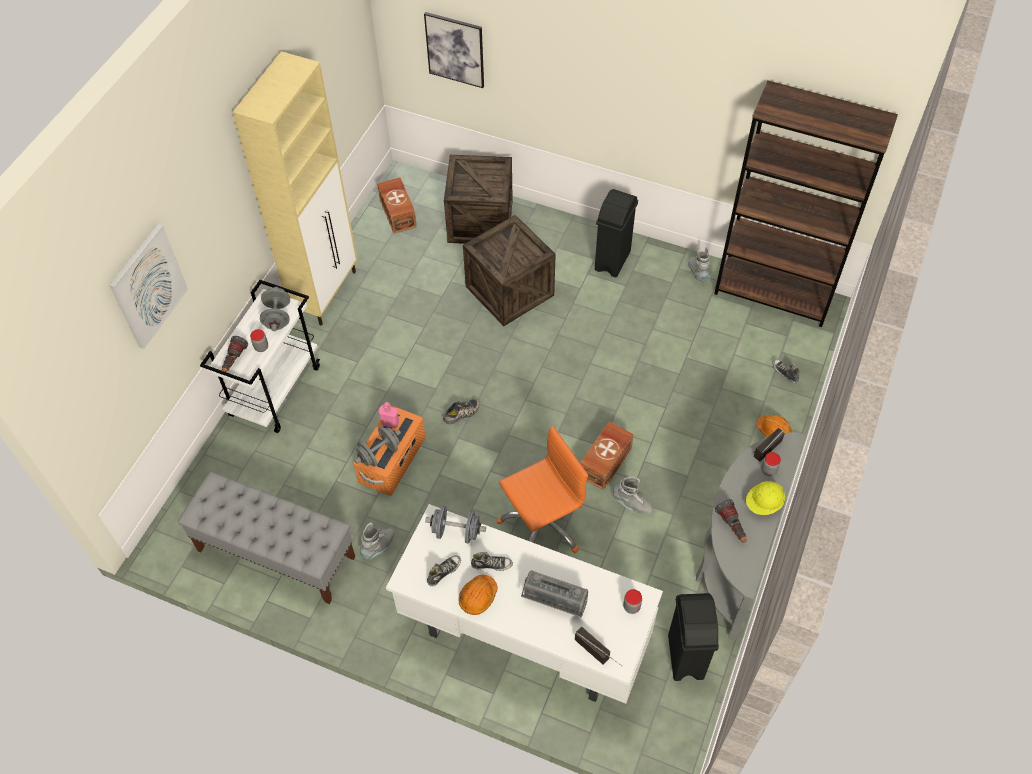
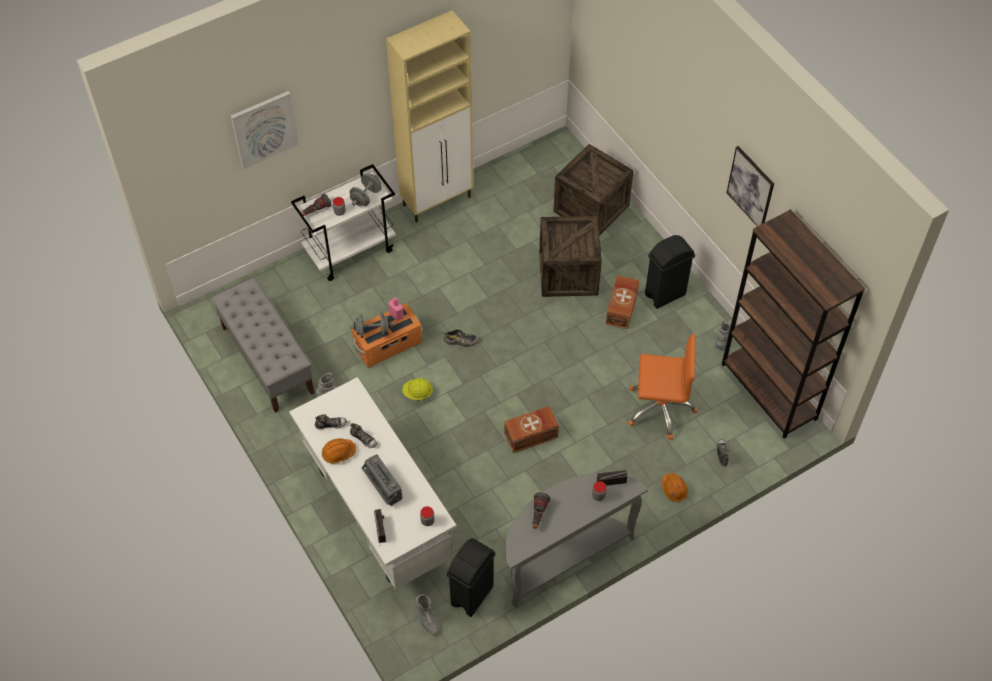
camera: 35 degrees right, 0 degrees up
brown storage box [377,177,417,234] -> brown storage box moved to [606,275,640,329]
picture [424,12,484,88] -> picture moved to [727,146,774,226]
grey dumbbell [425,506,486,544] -> none
orange office chair [497,426,588,553] -> orange office chair moved to [628,334,698,440]
grey boot [613,477,653,514] -> grey boot moved to [414,594,439,635]
yellow hard hat [746,481,785,515] -> yellow hard hat moved to [402,378,433,401]

